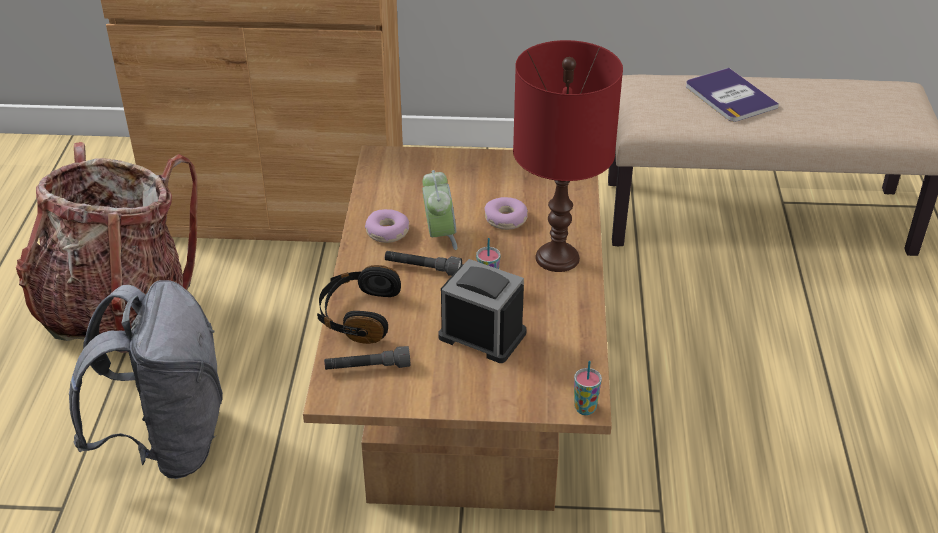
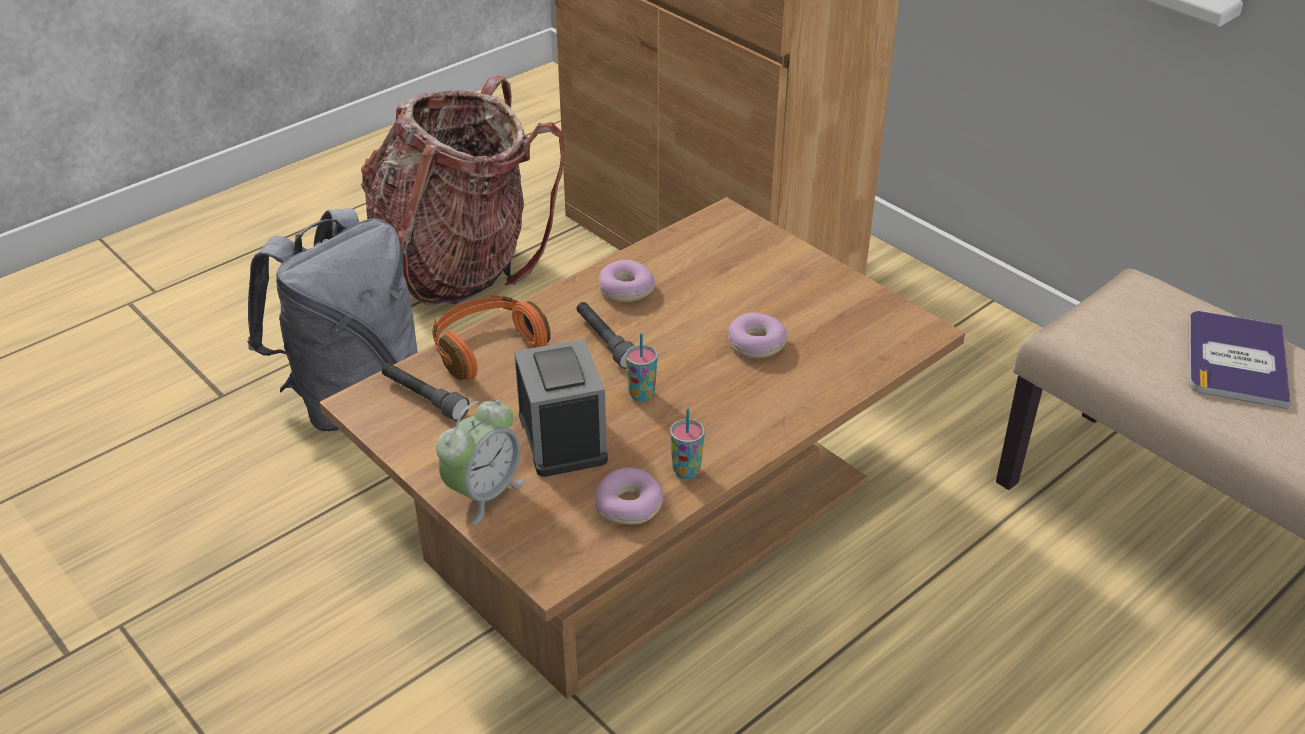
camera: 45 degrees right, 0 degrees up
black headphones [317,265,401,344] -> orange headphones [432,295,551,380]
alarm clock [422,170,458,250] -> alarm clock moved to [436,400,525,524]
red table lamp [513,40,623,272] -> none
cup [574,361,602,415] -> cup moved to [670,408,705,479]
none -> donut [595,467,664,525]

